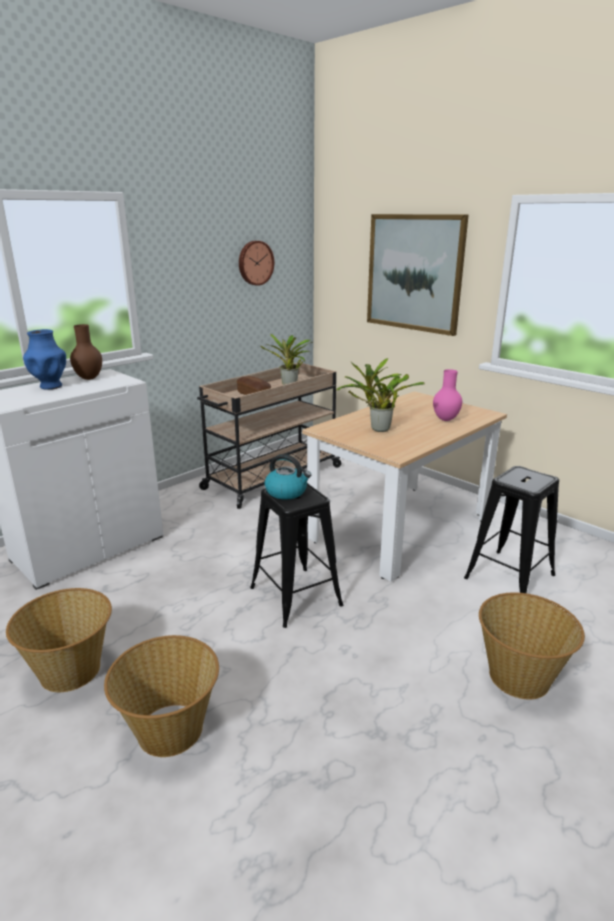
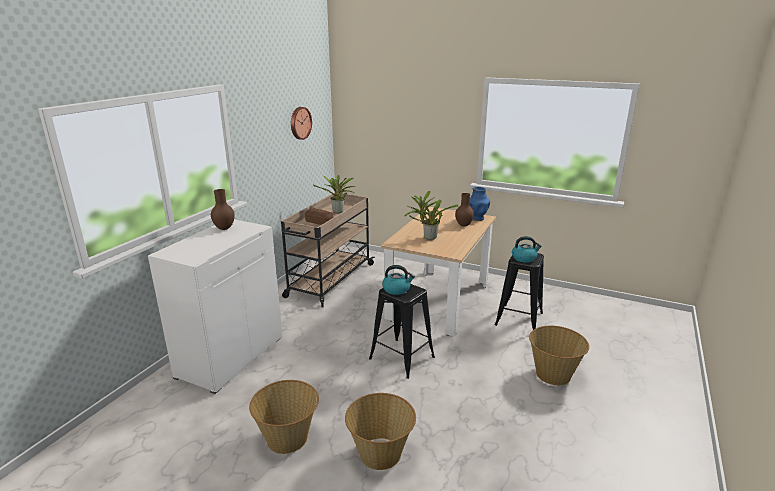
camera: 20 degrees left, 0 degrees up
blue vase [23,329,66,389] -> blue vase moved to [470,187,490,221]
picture [367,214,469,336] -> none
pink vase [433,369,462,421] -> brown vase [455,193,474,226]
none -> kettle [512,236,542,263]

